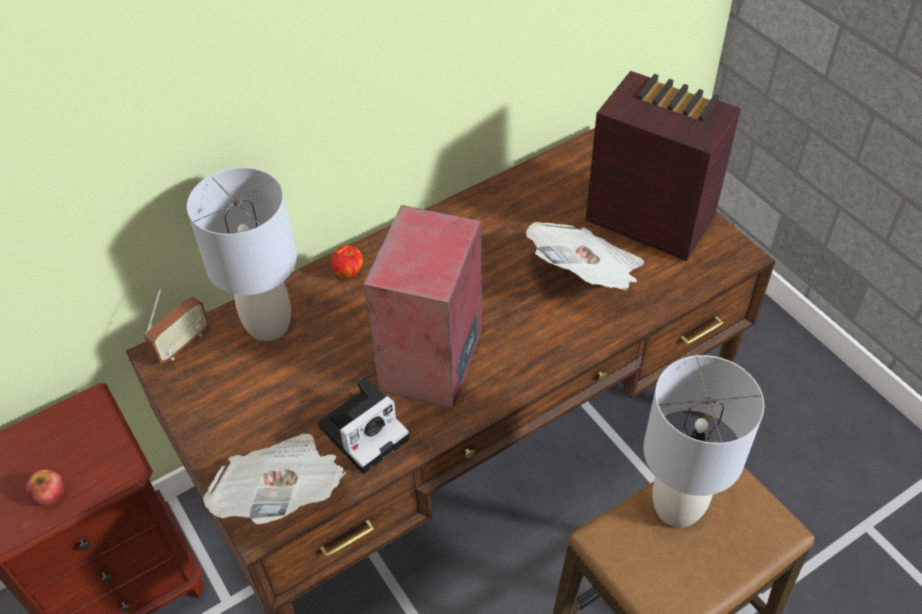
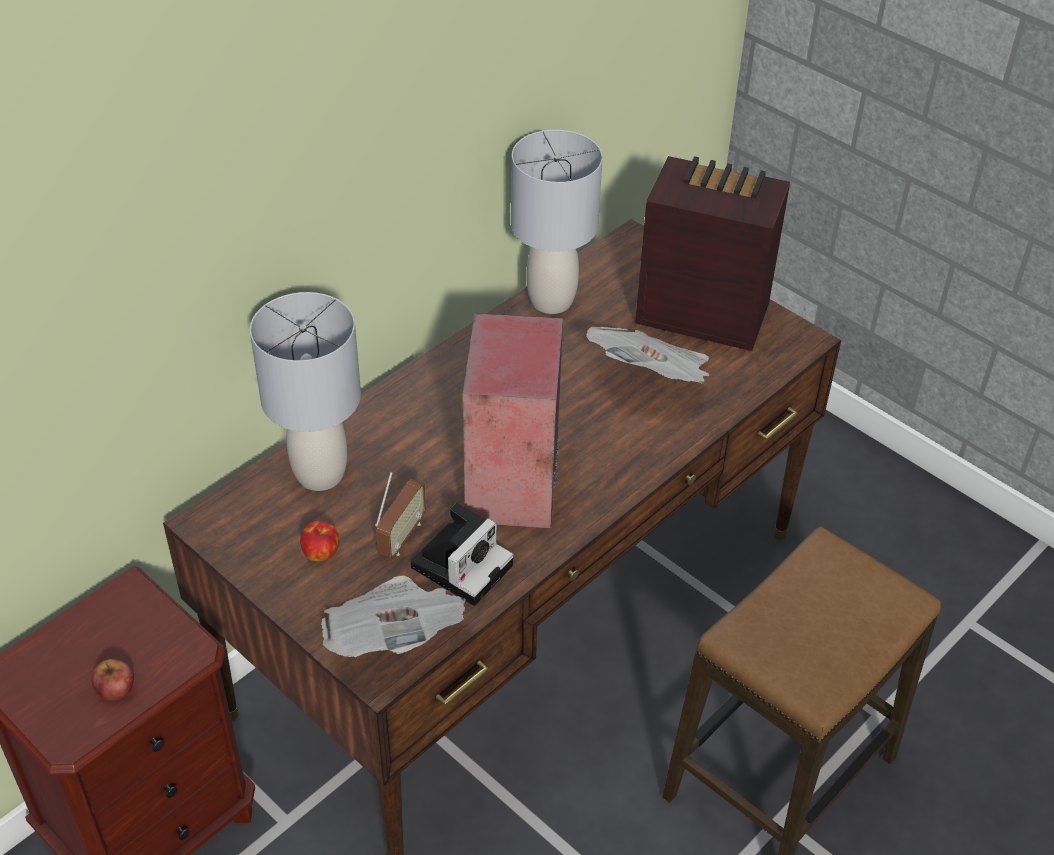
camera: 15 degrees left, 5 degrees down
radio [145,289,209,363] -> radio moved to [375,472,426,559]
apple [332,245,363,278] -> apple moved to [300,521,339,562]
grey table lamp [644,355,764,527] -> grey table lamp moved to [511,130,603,314]

